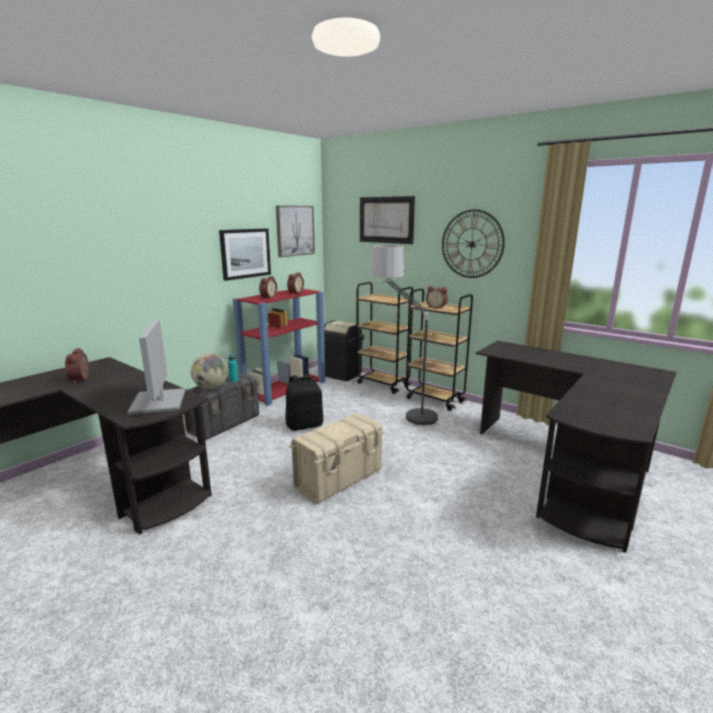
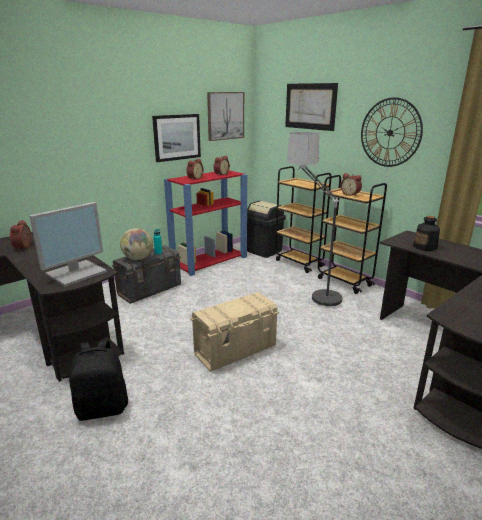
camera: 10 degrees right, 5 degrees up
monitor [127,319,185,415] -> monitor turned 135 degrees counterclockwise [29,202,107,286]
black backpack [286,374,324,431] -> black backpack moved to [69,340,128,421]
none -> bottle [413,216,440,251]

